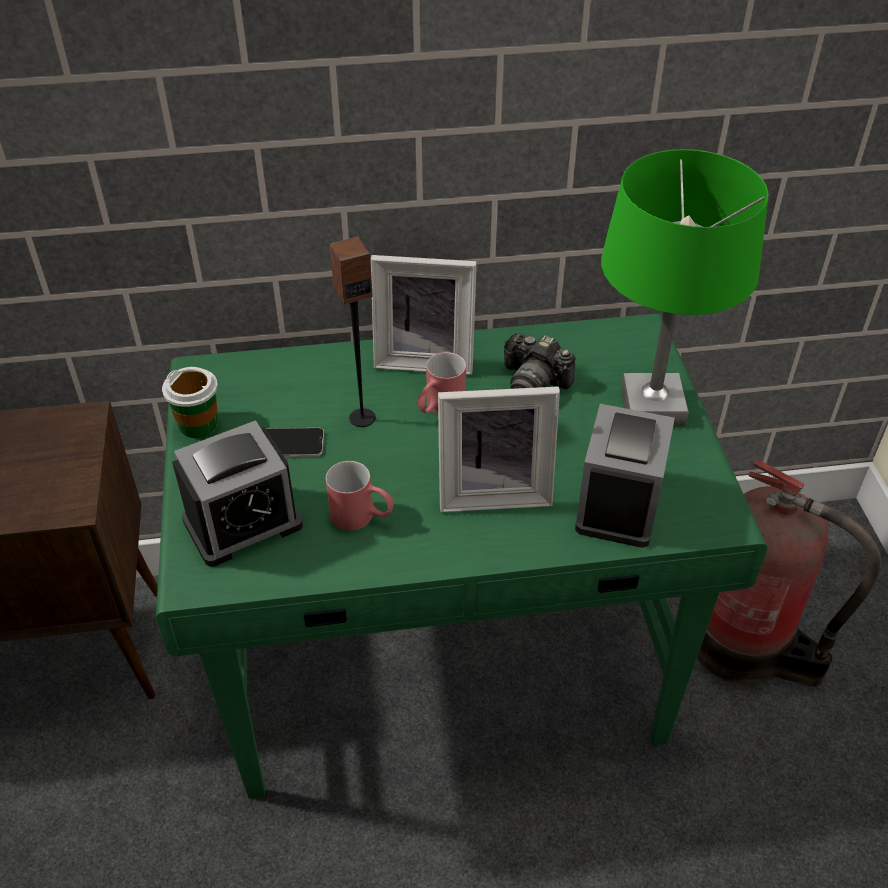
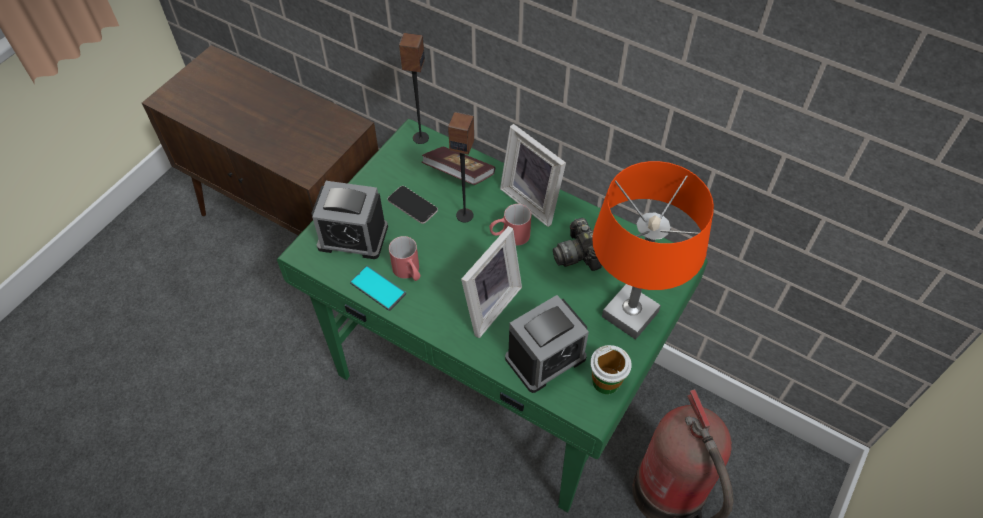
camera: 40 degrees right, 10 degrees up
cup [162,367,218,438] -> cup moved to [590,345,632,394]
picture frame [438,387,560,512] -> picture frame turned 90 degrees counterclockwise [461,226,522,338]
green table lamp [601,149,769,426] -> orange table lamp [592,161,714,340]
none -> phone [350,266,406,311]
none -> speaker [399,33,429,144]
none -> book [422,147,495,185]

